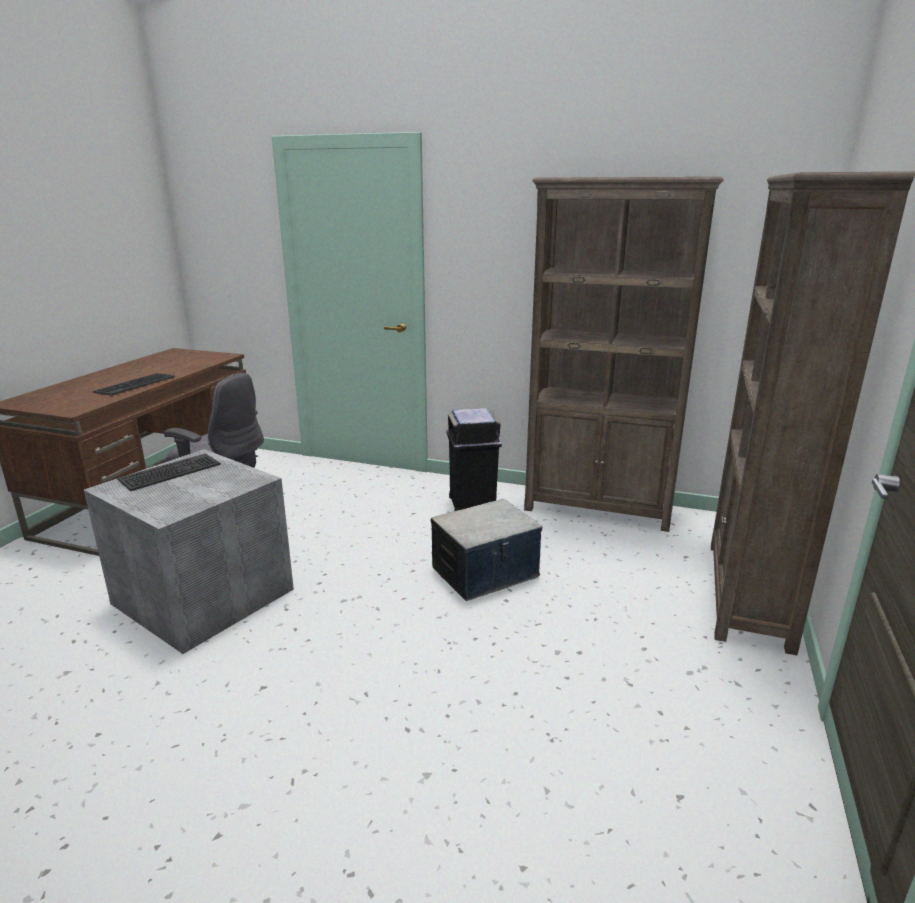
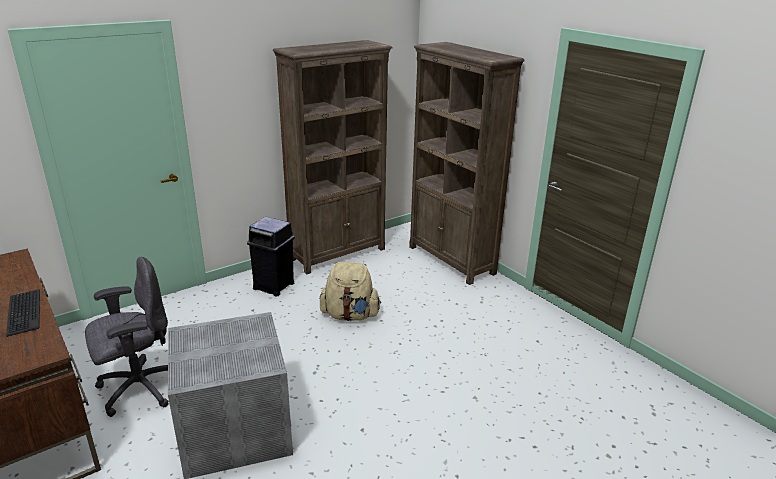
camera: 55 degrees left, 5 degrees up
keyboard [117,453,221,491] -> none
storage box [431,499,542,601] -> beige backpack [320,262,381,321]

